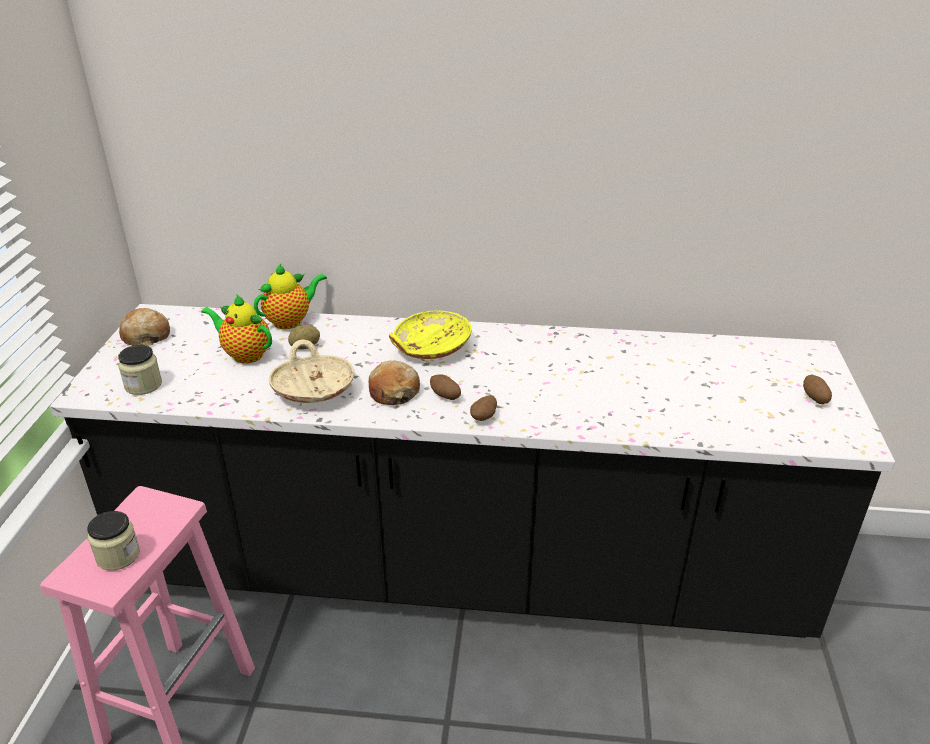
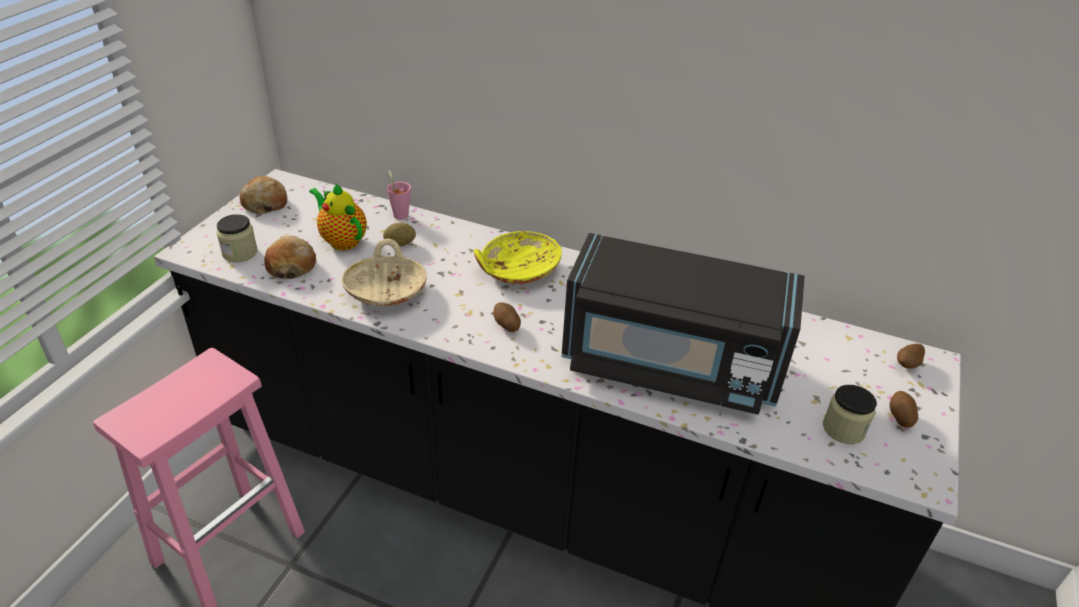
camera: 15 degrees right, 5 degrees up
jar [87,511,140,571] -> jar moved to [823,385,877,444]
teapot [254,264,327,329] -> pink cup [387,170,411,220]
bread [369,360,420,405] -> bread moved to [264,236,316,279]
potato [470,395,497,421] -> potato moved to [897,344,925,369]
none -> black microwave [562,233,805,415]

